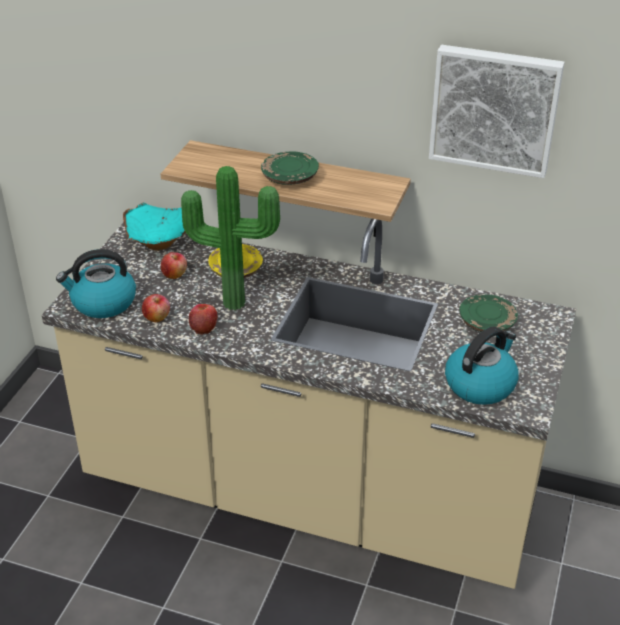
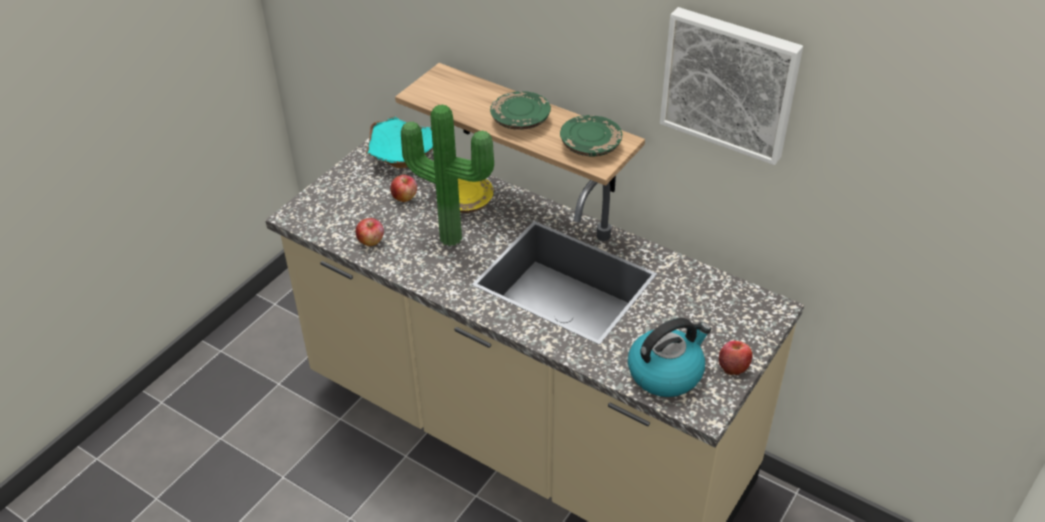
camera: 15 degrees right, 5 degrees up
kettle [56,249,136,318] -> none
apple [189,304,217,335] -> apple moved to [719,341,752,375]
green plate [460,295,518,332] -> green plate moved to [560,115,622,156]

